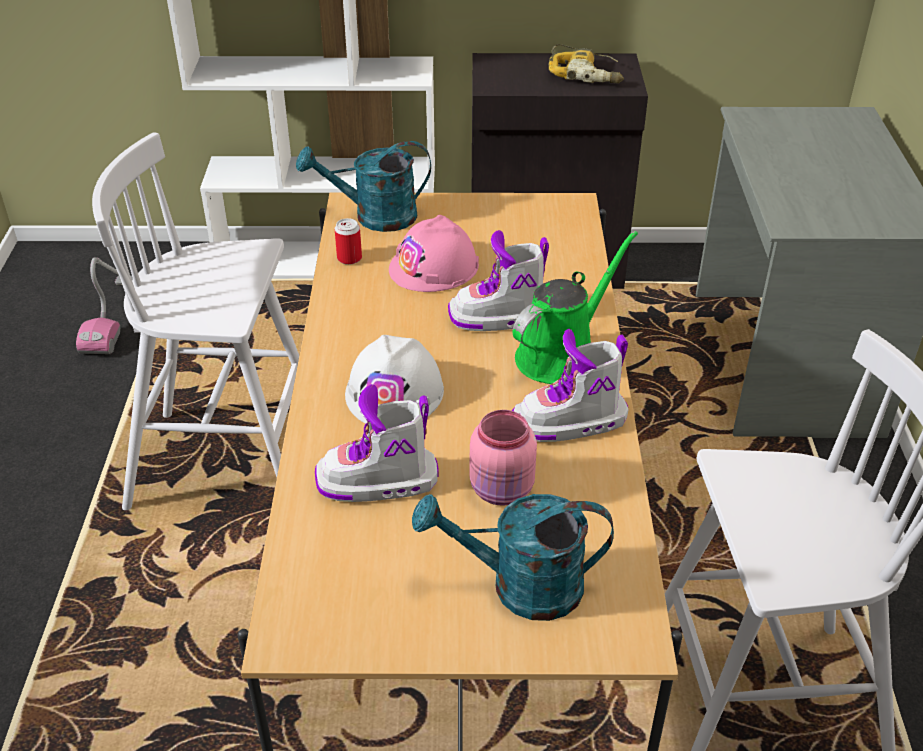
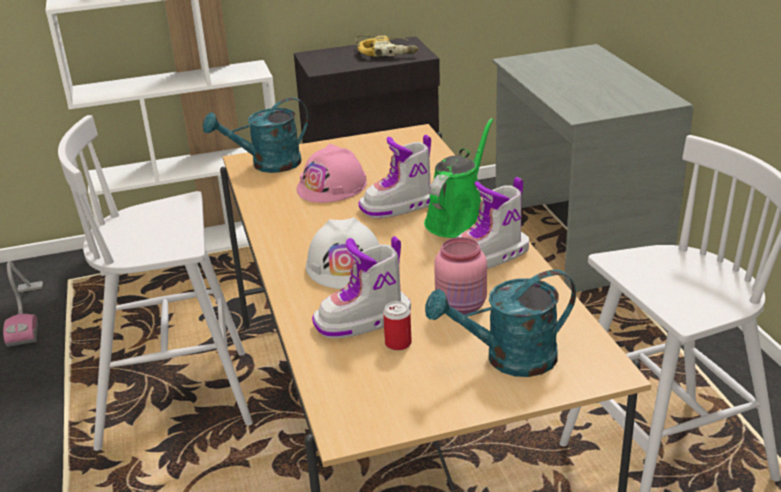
camera: 15 degrees left, 10 degrees down
can [335,218,362,265] -> can moved to [383,301,412,351]

